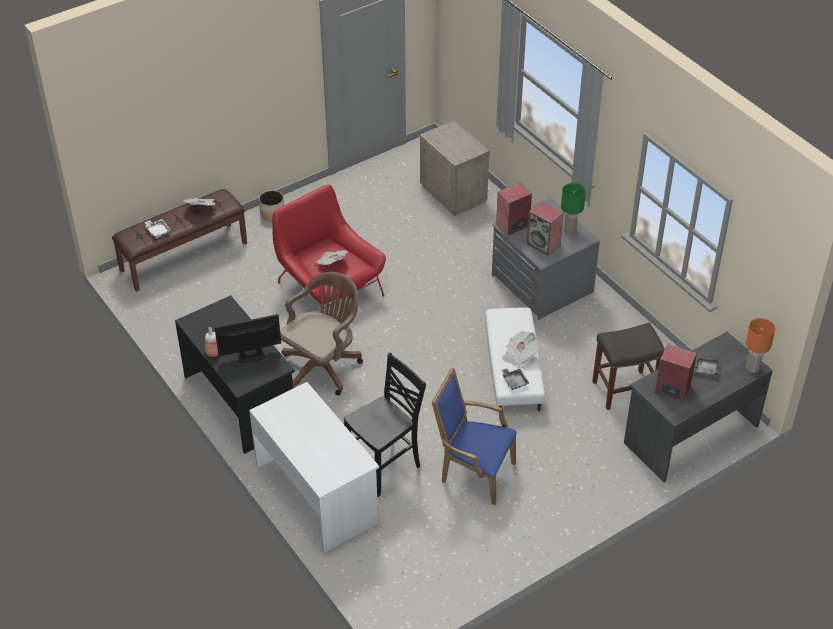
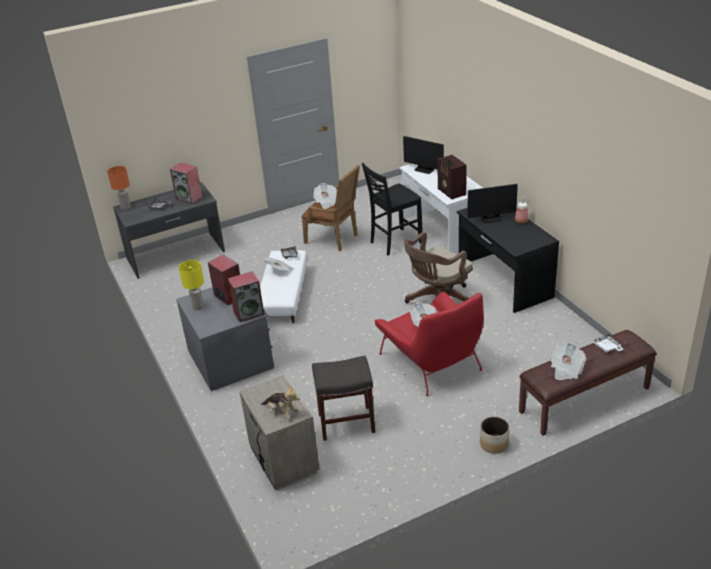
camera: 170 degrees left, 10 degrees down
blue armchair [432,367,517,505] -> brown armchair [302,165,360,251]
green table lamp [561,183,586,235] -> yellow table lamp [179,260,204,310]
grey stool [592,323,665,410] -> grey stool moved to [312,356,375,441]
none -> plush toy [261,387,300,418]
none -> newspaper [313,183,337,209]
none -> monitor [403,136,444,174]
none -> radio [437,155,467,199]

